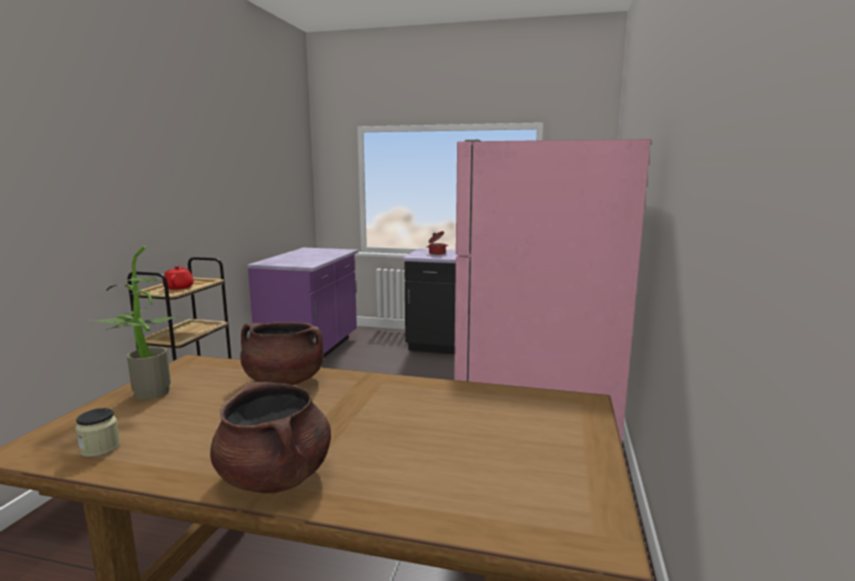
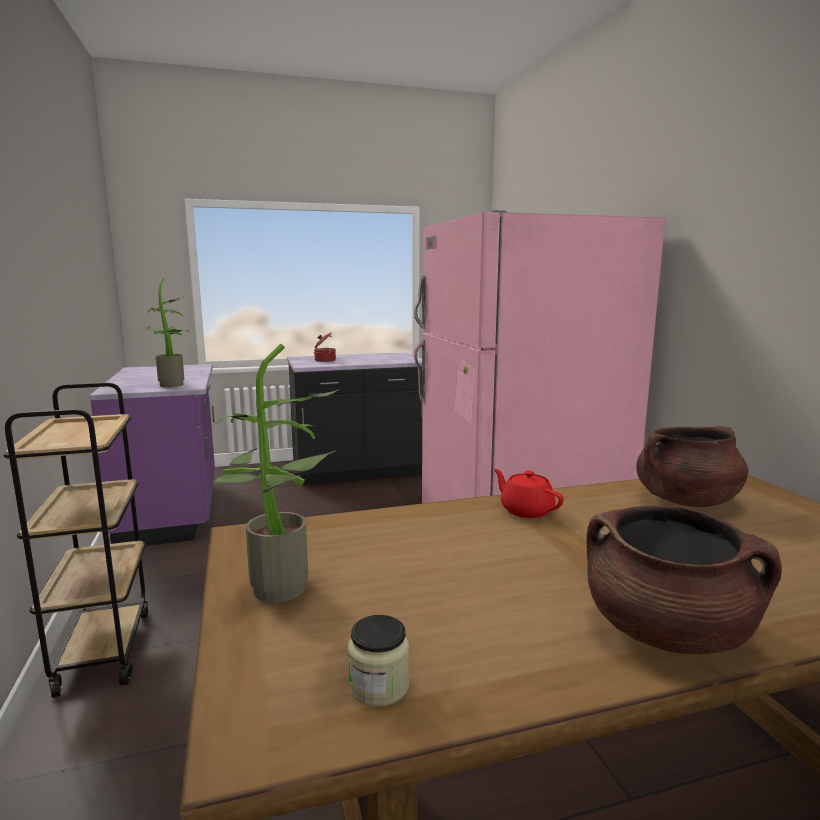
camera: 30 degrees left, 0 degrees up
red teapot [162,266,194,290] -> red teapot moved to [493,469,564,518]
brown cooking pot [240,322,324,385] -> brown cooking pot moved to [637,426,748,507]
none -> potted plant [147,278,190,387]

